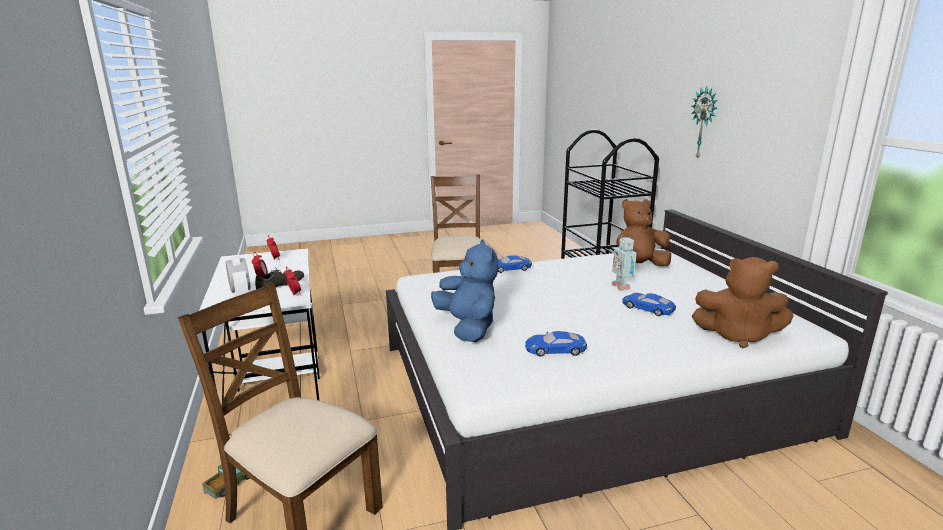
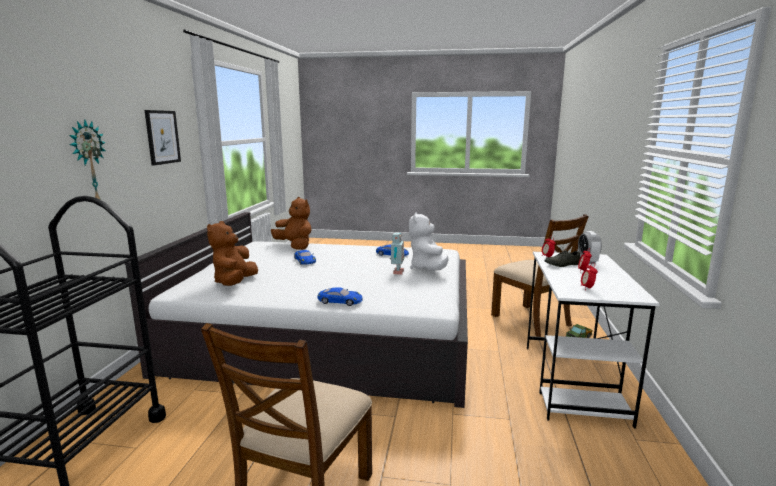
camera: 155 degrees left, 5 degrees down
blue plush toy [431,240,498,342] -> white plush toy [409,212,448,270]
toy robot [612,237,637,291] -> toy robot moved to [390,233,405,275]
brown plush toy [616,199,671,266] -> brown plush toy turned 90 degrees clockwise [207,221,258,286]
none -> picture [144,110,181,165]

